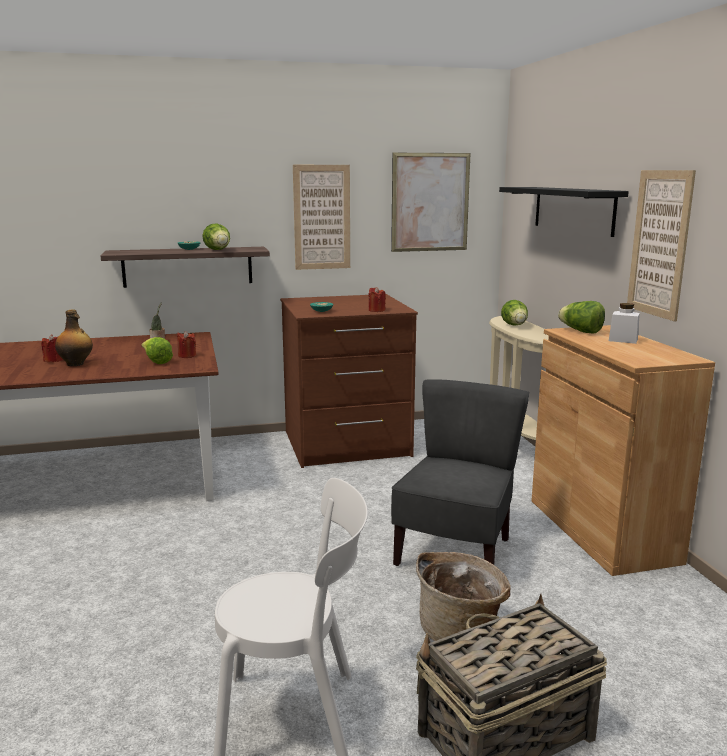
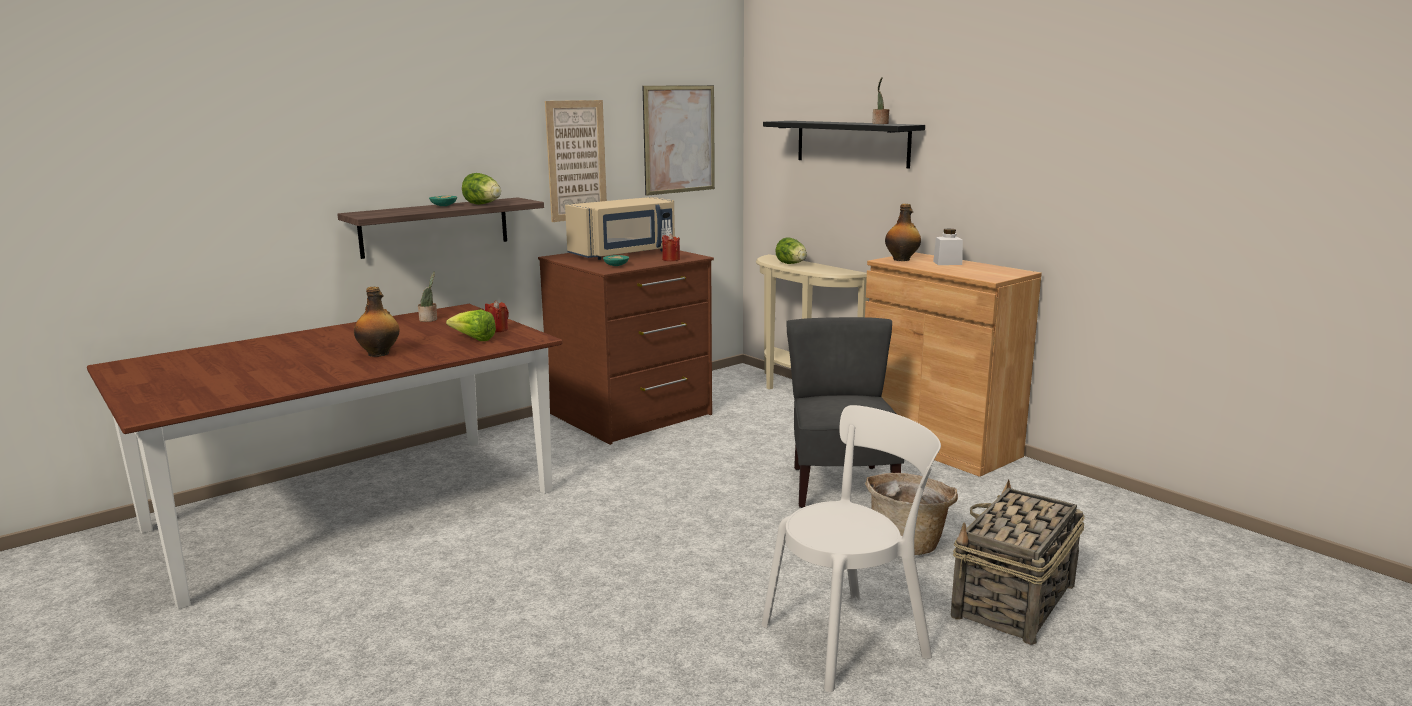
camera: 25 degrees left, 0 degrees up
red candle [41,334,63,362] -> none
lettuce [558,301,605,334] -> bottle [885,204,921,261]
picture [627,170,696,321] -> none
none -> beige microwave [565,197,675,260]
none -> potted plant [873,77,889,124]

